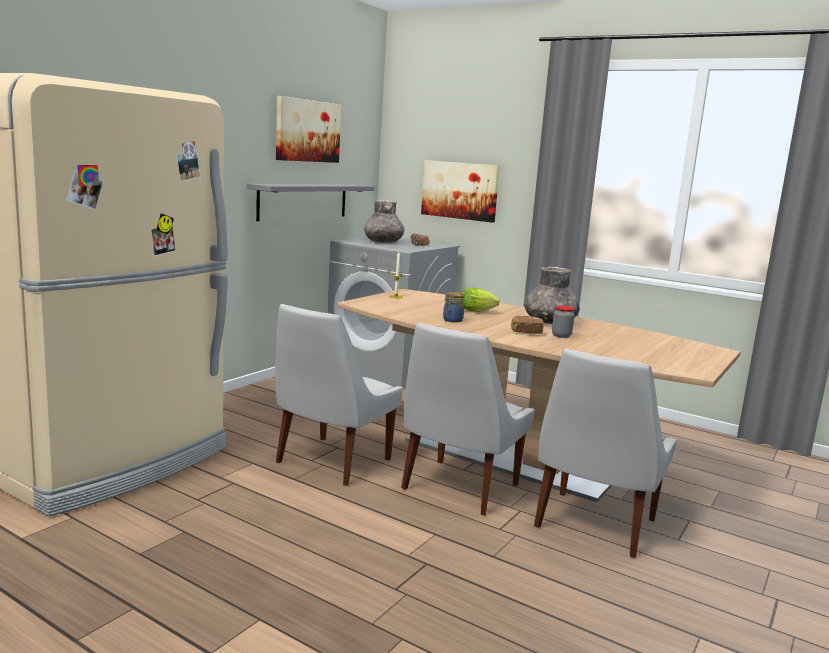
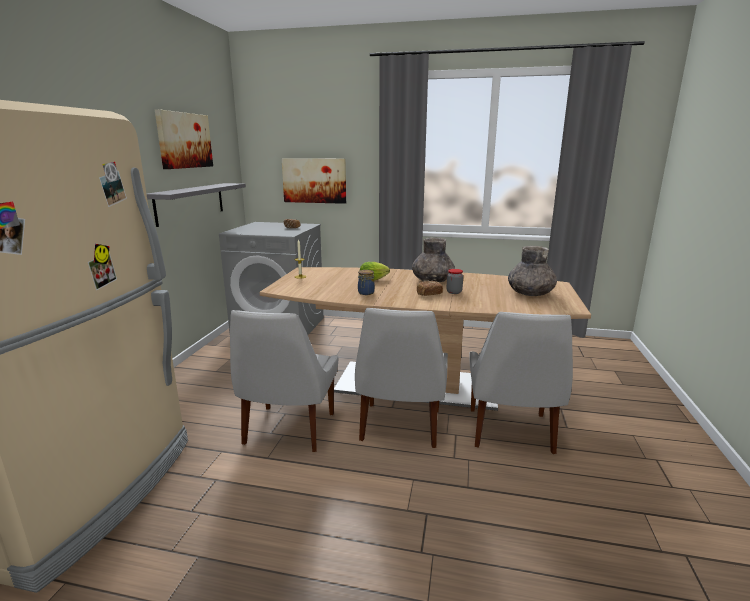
camera: 20 degrees left, 5 degrees up
grey vase [364,200,405,243] -> grey vase moved to [508,246,557,296]

